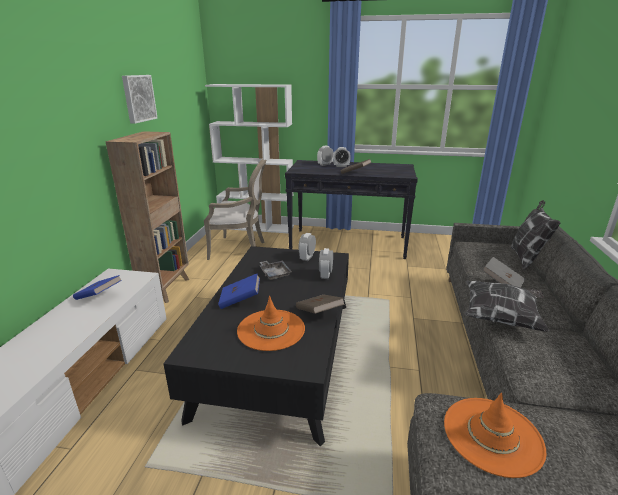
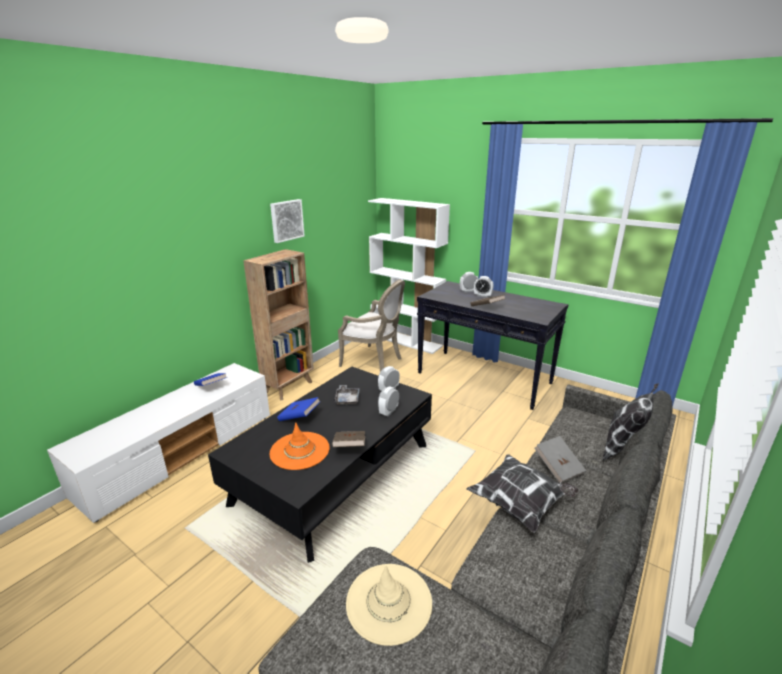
camera: 25 degrees right, 0 degrees up
orange hat [444,393,546,478] -> beige hat [346,564,432,646]

